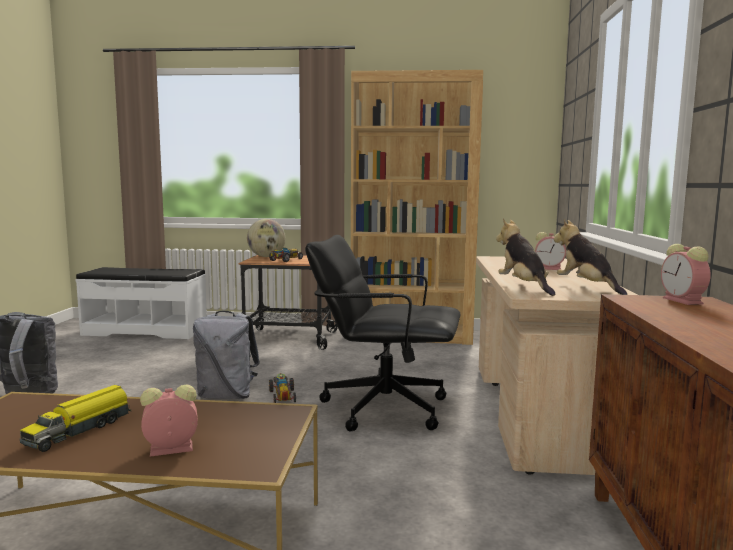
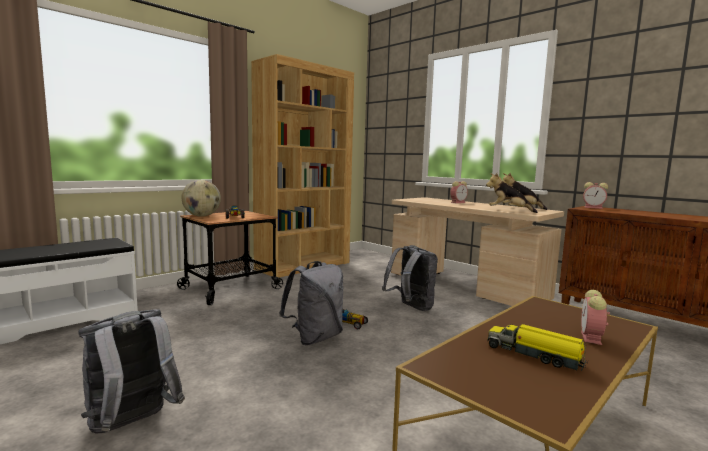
camera: 50 degrees left, 0 degrees up
toy truck [20,385,131,452] -> toy truck turned 150 degrees clockwise [487,324,586,371]
black office chair [305,235,461,431] -> grey backpack [382,245,438,311]

